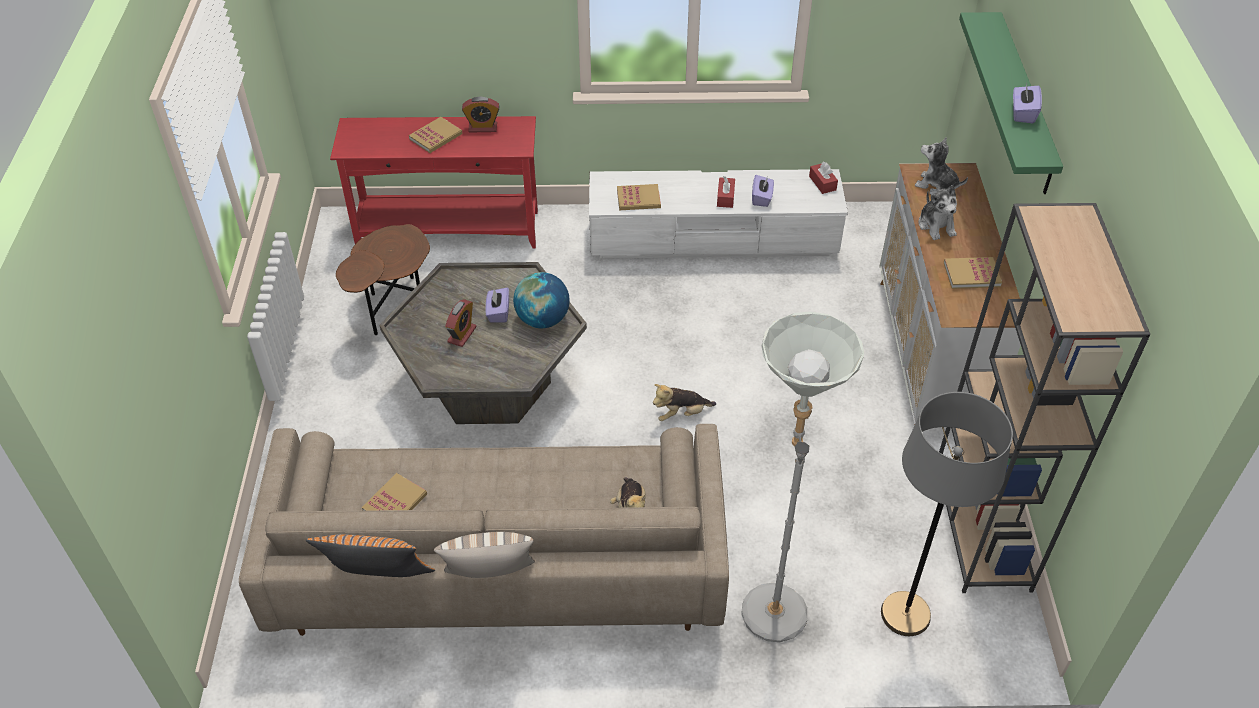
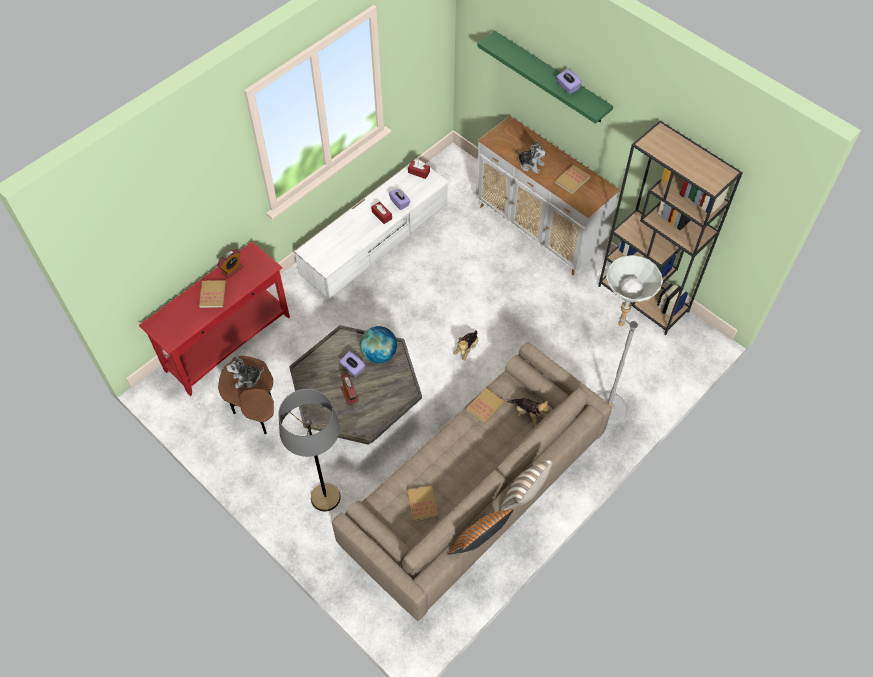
camera: 45 degrees left, 10 degrees up
book [617,184,661,210] -> book moved to [466,388,504,424]
grey floor lamp [881,392,1013,636] -> grey floor lamp moved to [278,389,341,511]
plush toy [915,137,968,195] -> plush toy moved to [226,354,264,388]

